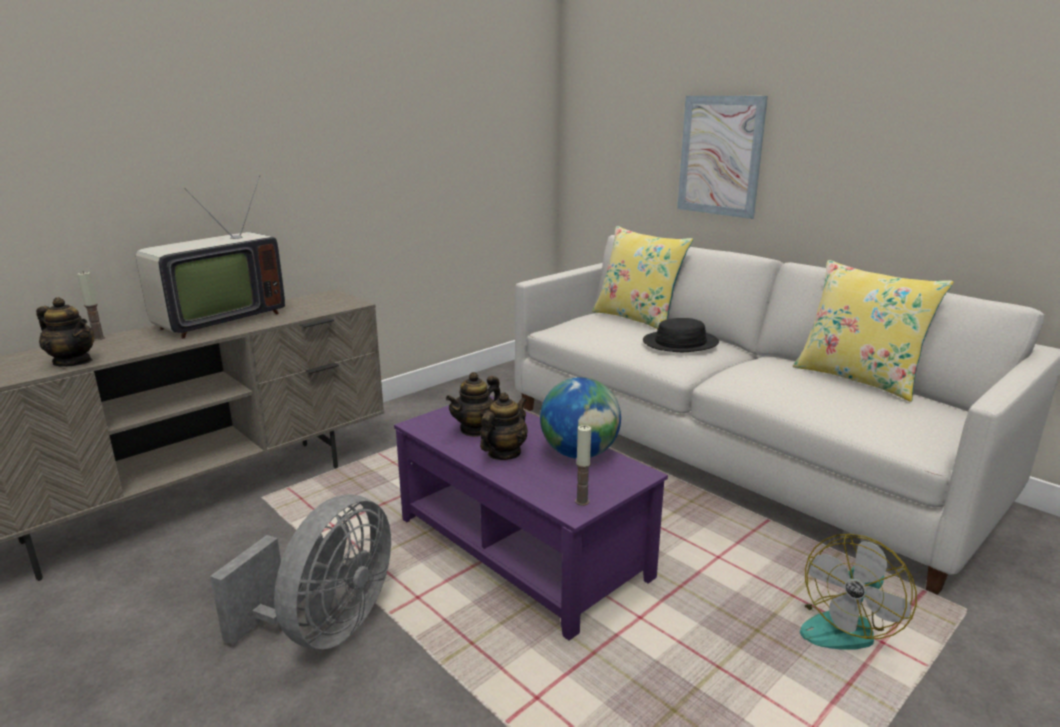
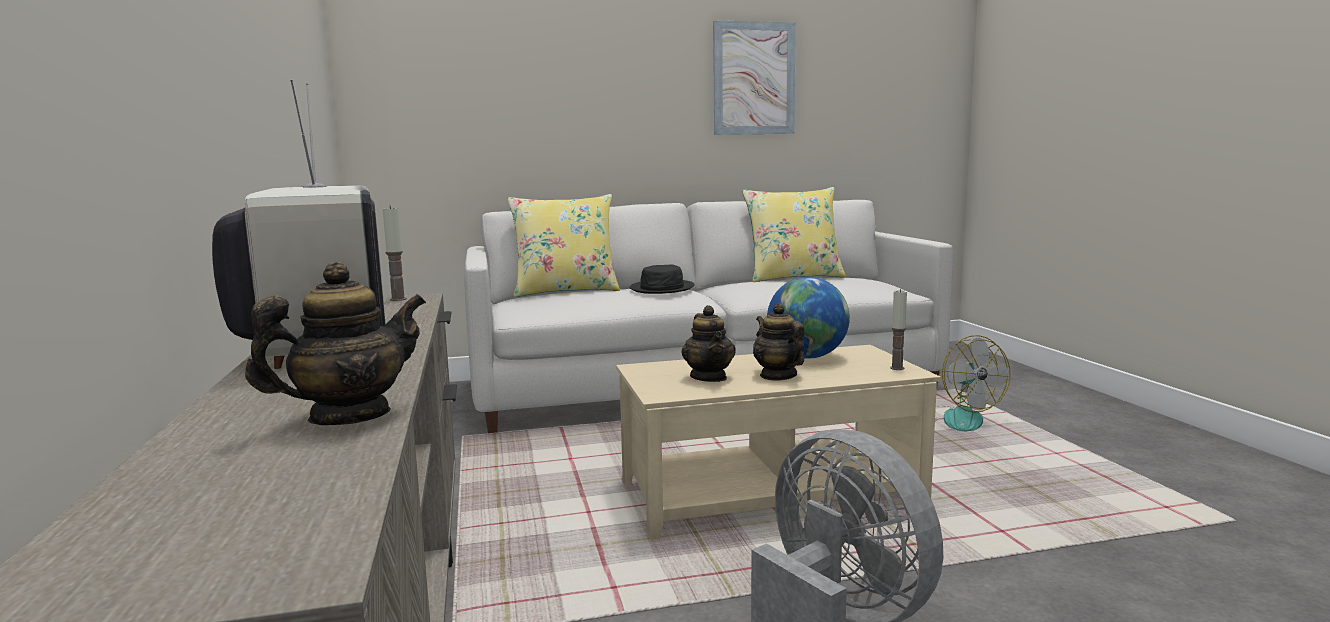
camera: 60 degrees left, 10 degrees down
candle [77,271,105,340] -> candle moved to [383,207,407,301]
purple coffee table [394,395,668,641] -> beige coffee table [616,345,941,540]
picture [677,96,768,219] -> picture moved to [713,21,796,135]

